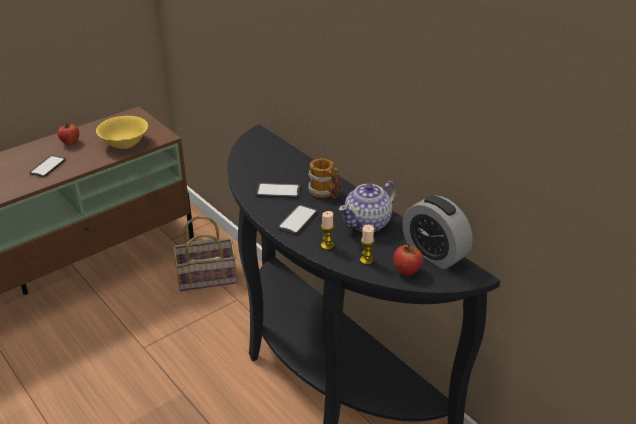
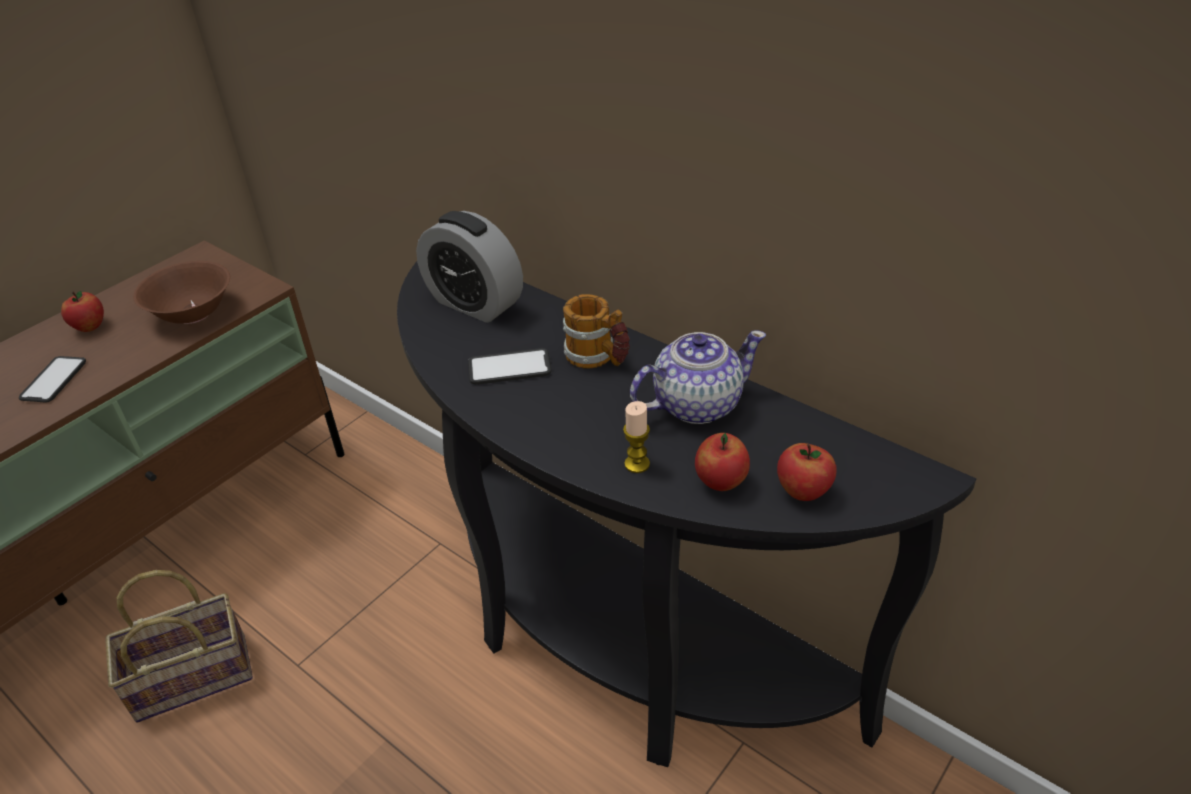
camera: 10 degrees left, 5 degrees up
yellow bowl [96,116,148,149] -> brown bowl [133,261,230,324]
basket [173,216,237,291] -> basket moved to [105,570,253,722]
phone [278,204,318,234] -> none
teapot [339,181,397,232] -> teapot turned 150 degrees counterclockwise [630,330,766,424]
candle [360,225,375,265] -> apple [695,433,750,491]
alarm clock [403,195,473,269] -> alarm clock moved to [416,211,523,323]

